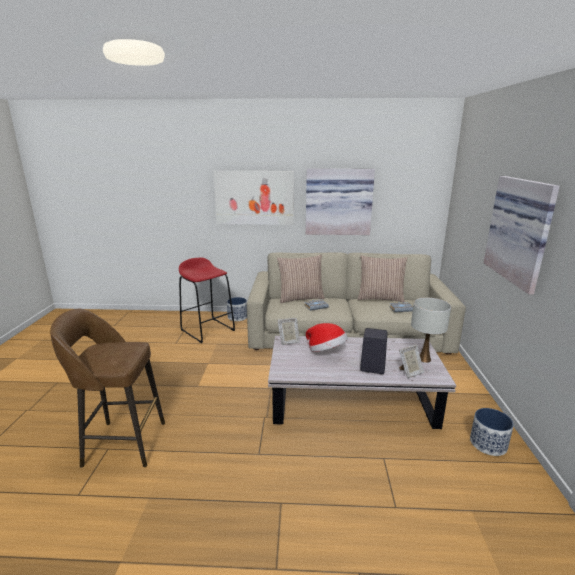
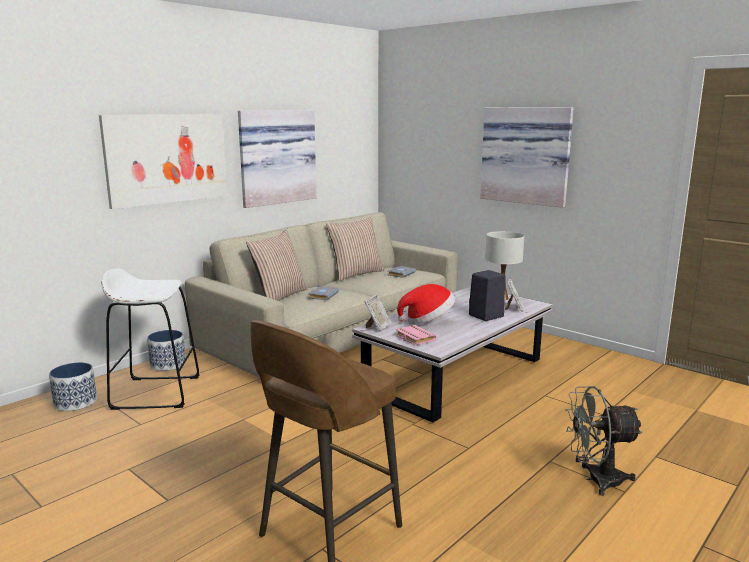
camera: 50 degrees left, 5 degrees down
red stool [179,258,235,343] -> white stool [101,268,199,410]
planter [470,408,514,456] -> planter moved to [49,362,97,411]
none -> pink book [395,325,437,345]
none -> grey fan [565,386,643,496]

